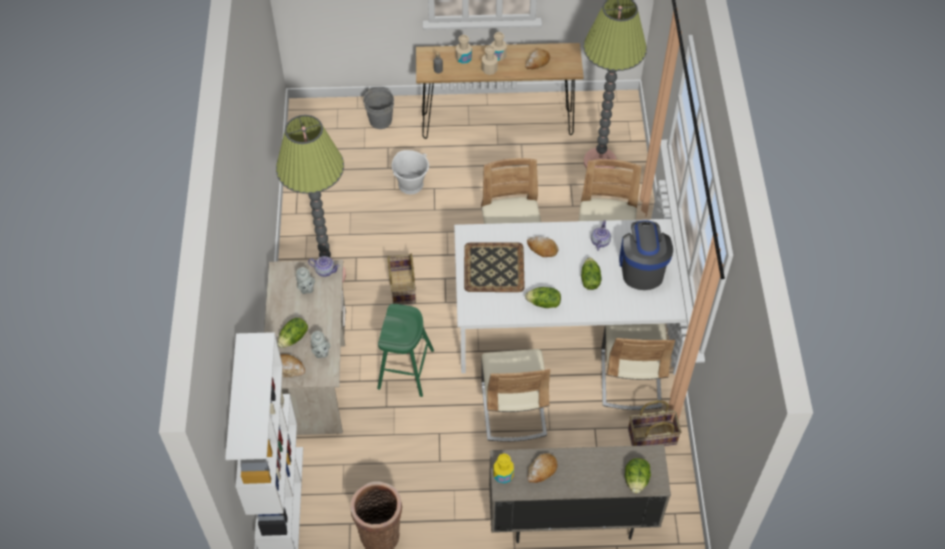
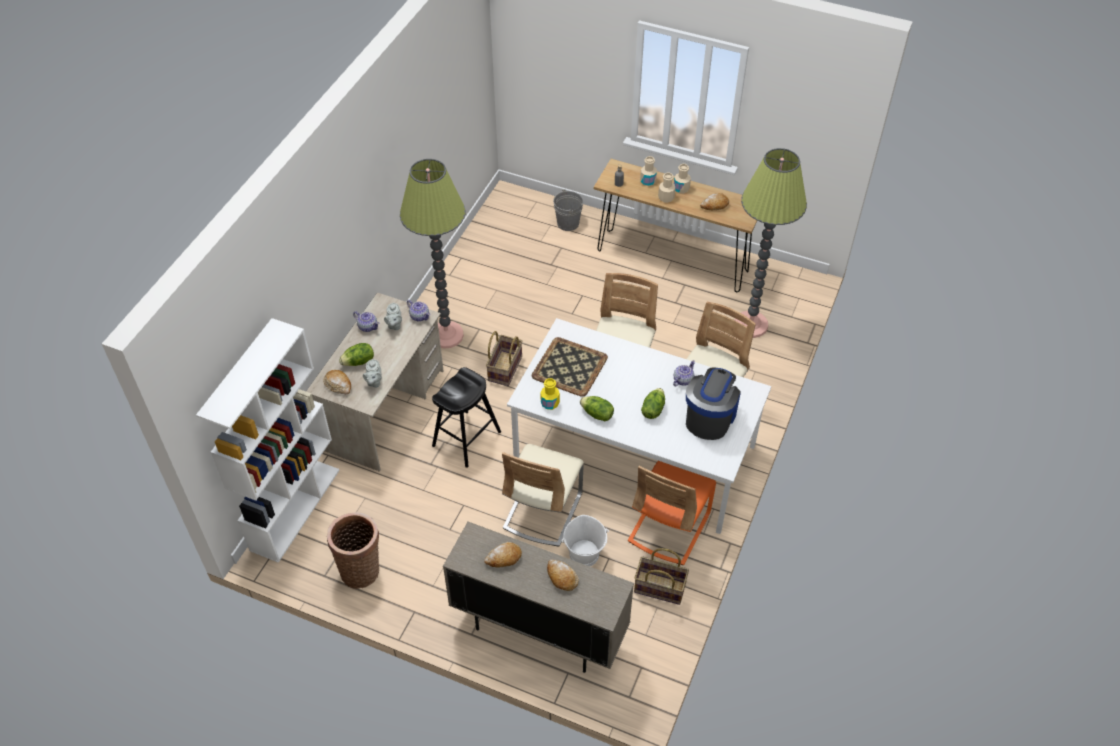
camera: 25 degrees right, 5 degrees down
green stool [377,304,434,397] -> black stool [432,367,501,468]
white bucket [392,150,429,194] -> white bucket moved to [562,515,609,566]
yellow bottle [493,453,514,483] -> yellow bottle moved to [540,378,560,410]
bread [527,236,558,257] -> bread moved to [547,560,579,591]
beige chair [601,323,675,410] -> orange chair [628,461,716,565]
lettuce [625,458,651,493] -> none
none -> teapot [353,311,379,332]

